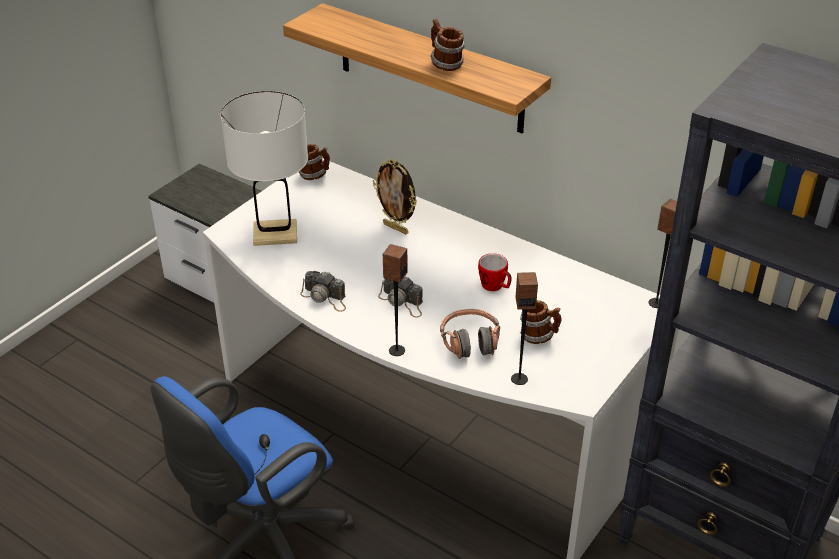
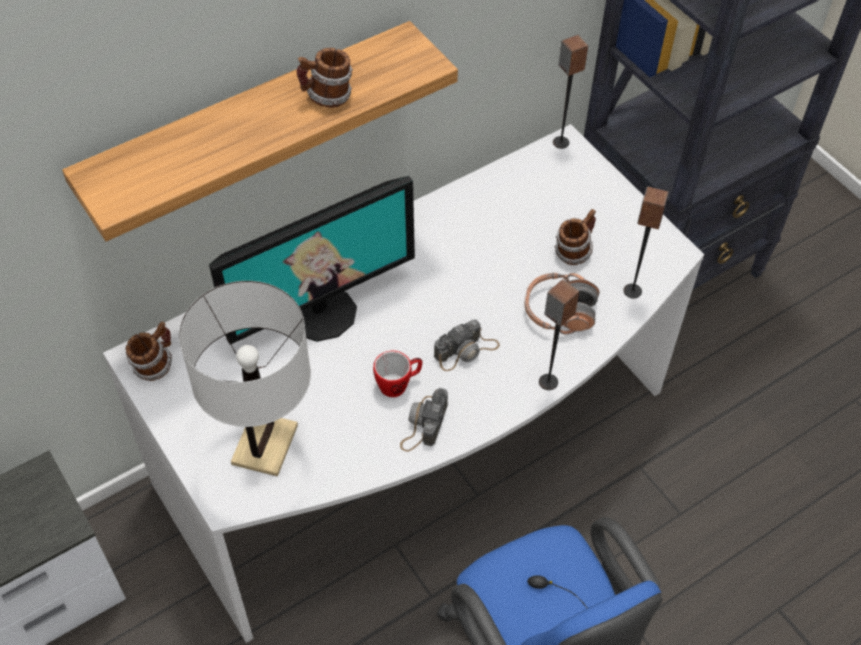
camera: 70 degrees left, 15 degrees up
camera [300,271,346,312] -> camera turned 150 degrees clockwise [400,388,448,452]
picture frame [373,159,417,234] -> monitor [209,176,415,344]
mug [478,253,512,291] -> mug moved to [373,351,422,397]

